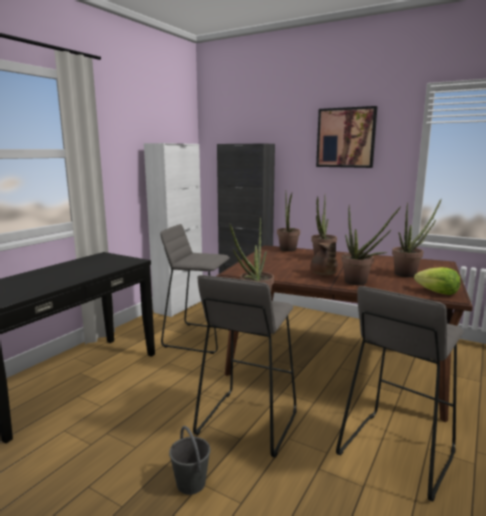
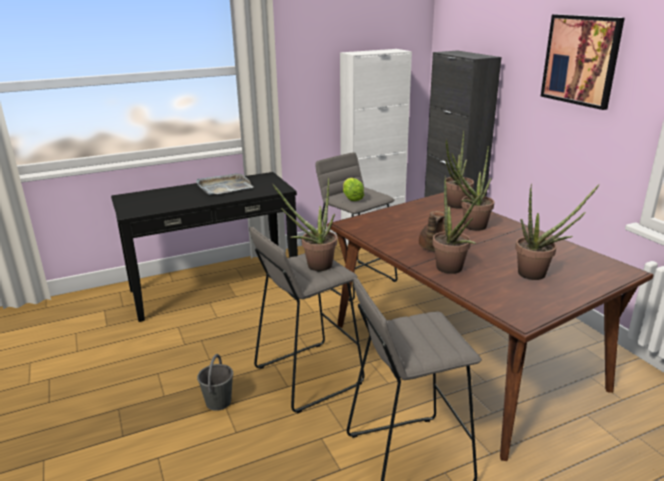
camera: 35 degrees right, 10 degrees up
lettuce [414,267,461,295] -> lettuce moved to [343,178,364,201]
none -> grey tray [196,173,253,195]

